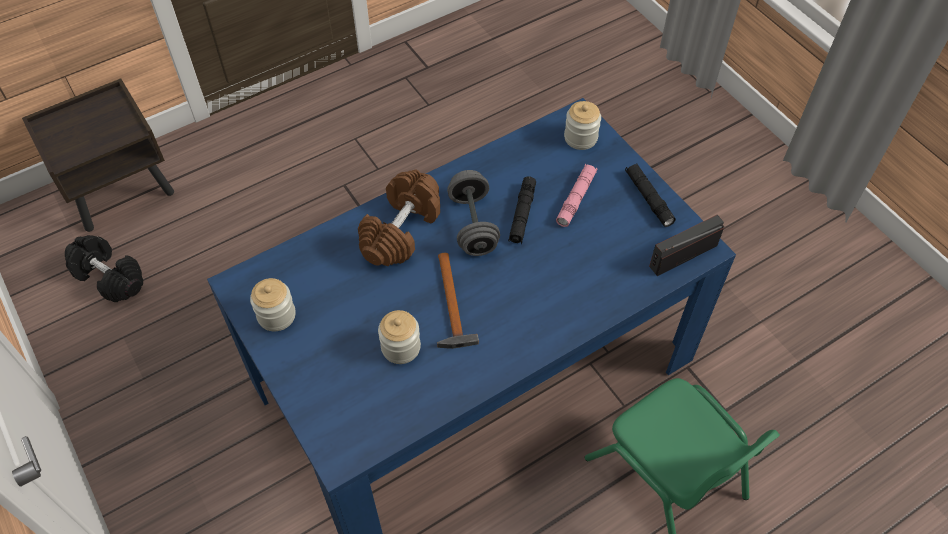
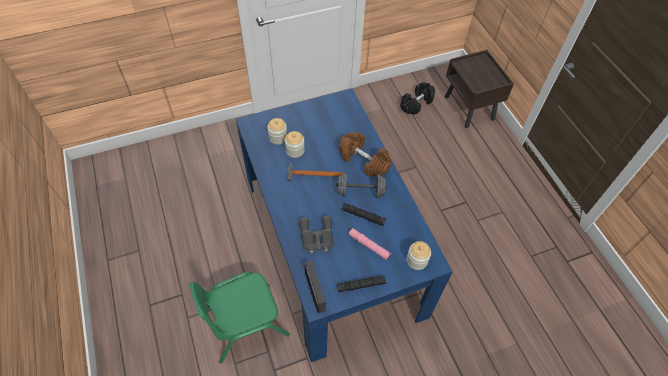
camera: 100 degrees right, 0 degrees up
jar [250,278,296,331] -> jar moved to [267,118,287,145]
none -> grey binoculars [299,216,334,254]

